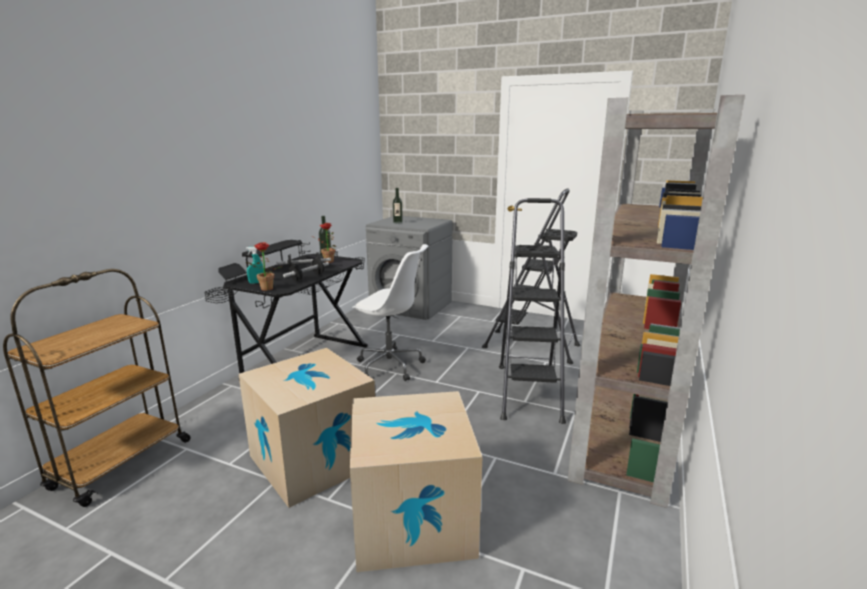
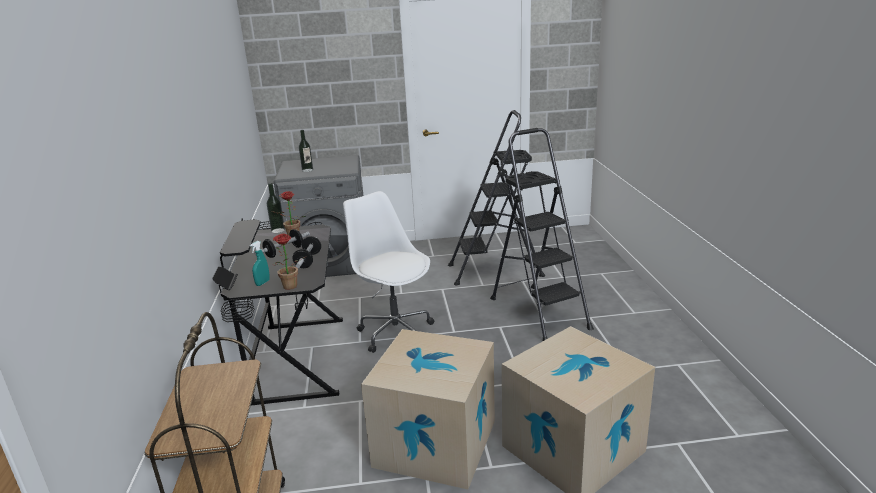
camera: 30 degrees left, 5 degrees up
white office chair [352,244,428,381] -> white office chair turned 120 degrees counterclockwise [343,191,434,353]
brown bookcase [568,95,745,508] -> none

